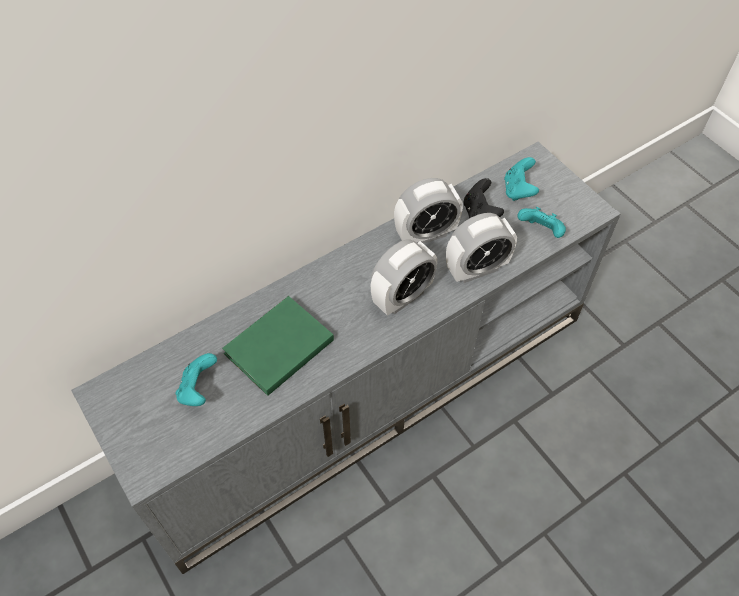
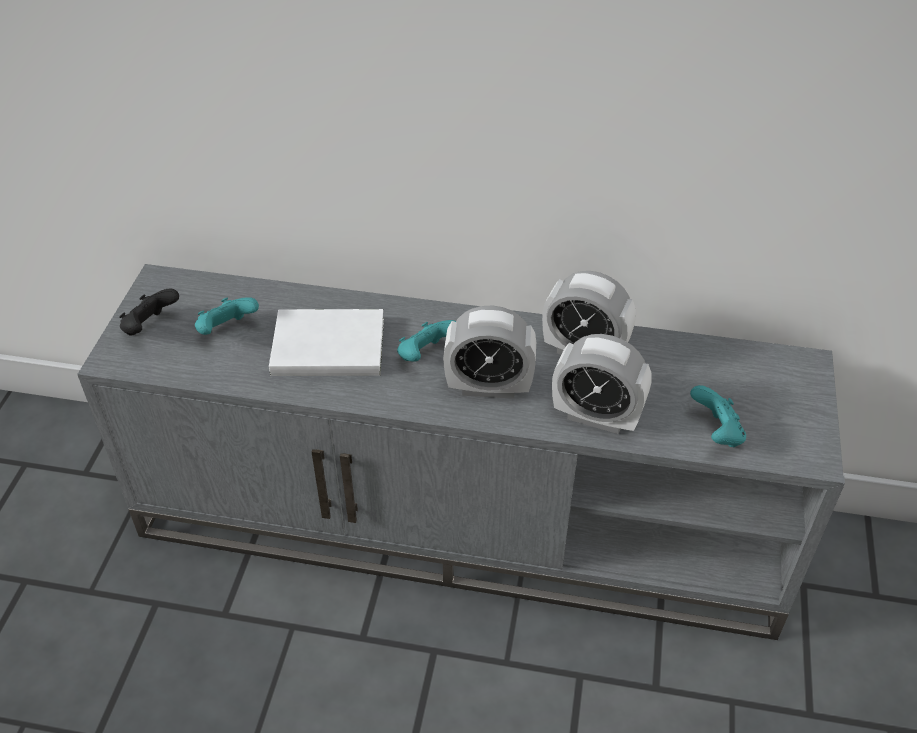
camera: 45 degrees right, 10 degrees down
green book [222,296,334,396] -> white book [269,309,384,376]
black game controller [464,178,504,219] -> black game controller moved to [119,288,179,335]
turquoise game controller [504,157,539,201] -> turquoise game controller moved to [397,320,456,362]

